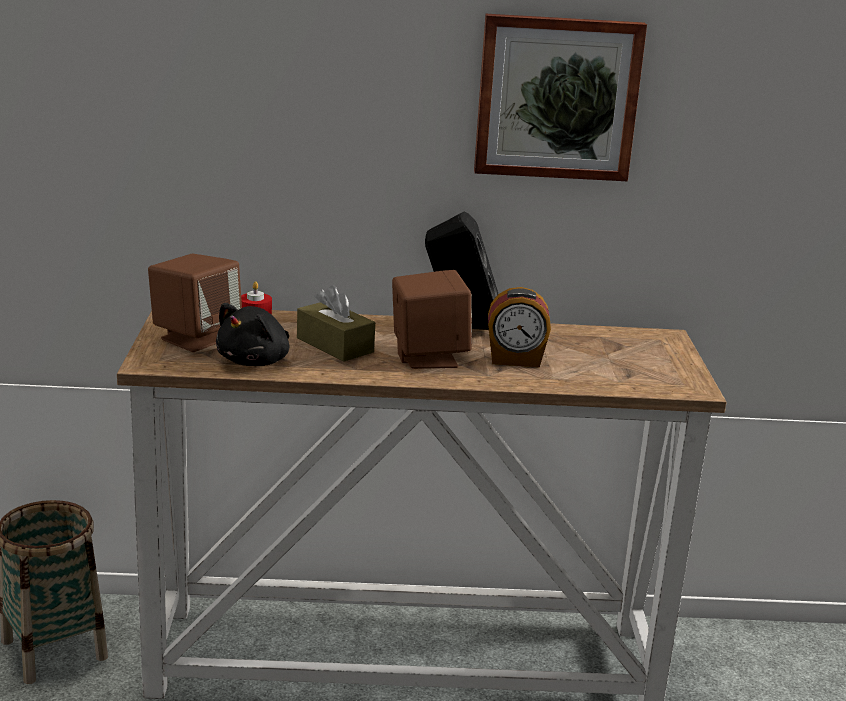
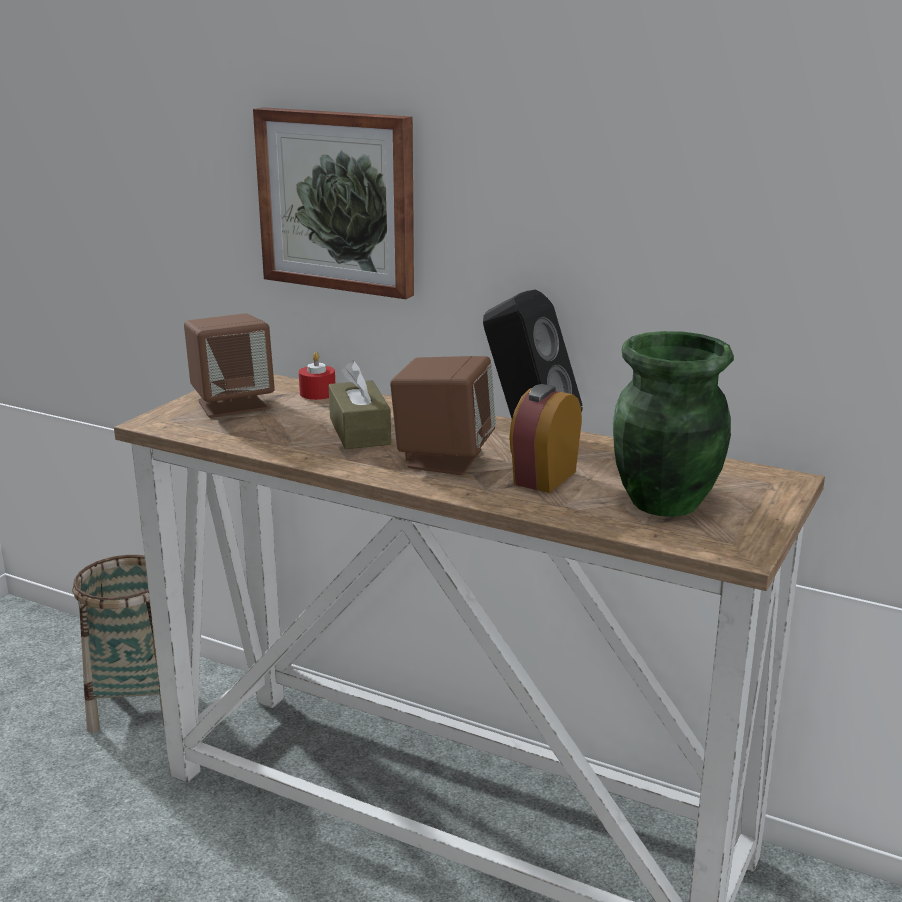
camera: 30 degrees right, 0 degrees up
black plush toy [216,303,290,366] -> none
picture [474,14,647,181] -> picture moved to [253,107,414,299]
alarm clock [488,287,551,367] -> alarm clock turned 90 degrees clockwise [509,384,582,493]
none -> green vase [613,331,734,517]

